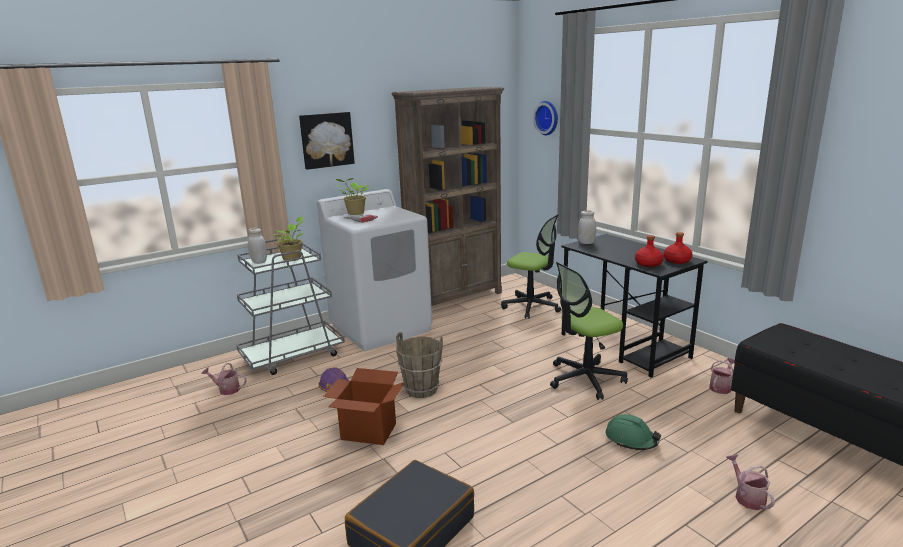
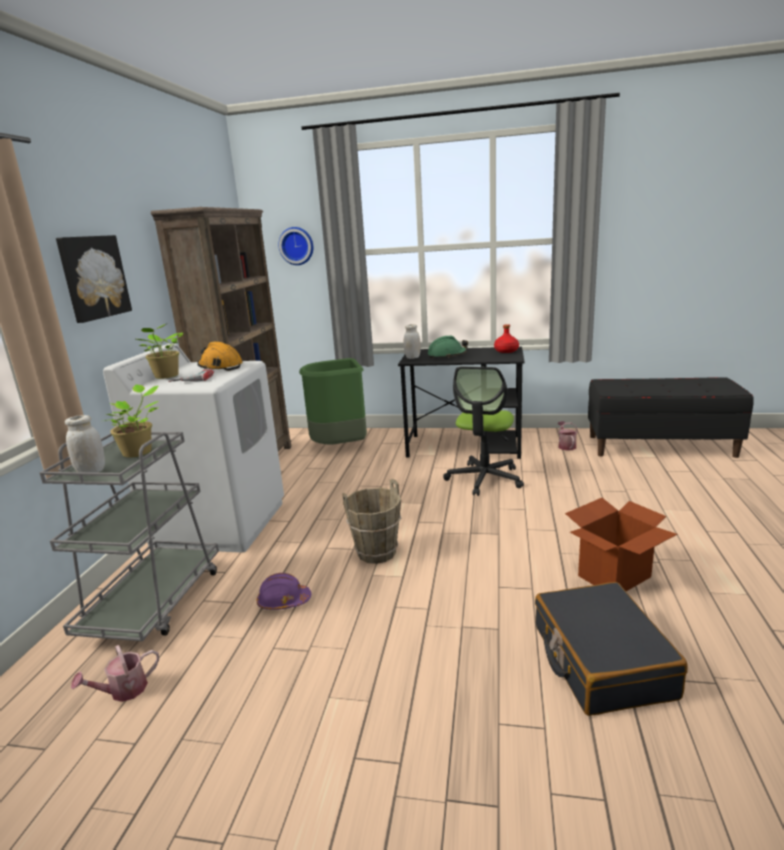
camera: 45 degrees left, 0 degrees up
cardboard box [324,368,405,445] -> cardboard box moved to [565,498,677,591]
office chair [501,214,561,319] -> green trash can [299,358,367,445]
green hard hat [606,414,661,450] -> green hard hat moved to [428,336,468,358]
red bottle [635,235,664,267] -> none
watering can [726,454,775,510] -> none
none -> orange hard hat [197,342,243,371]

